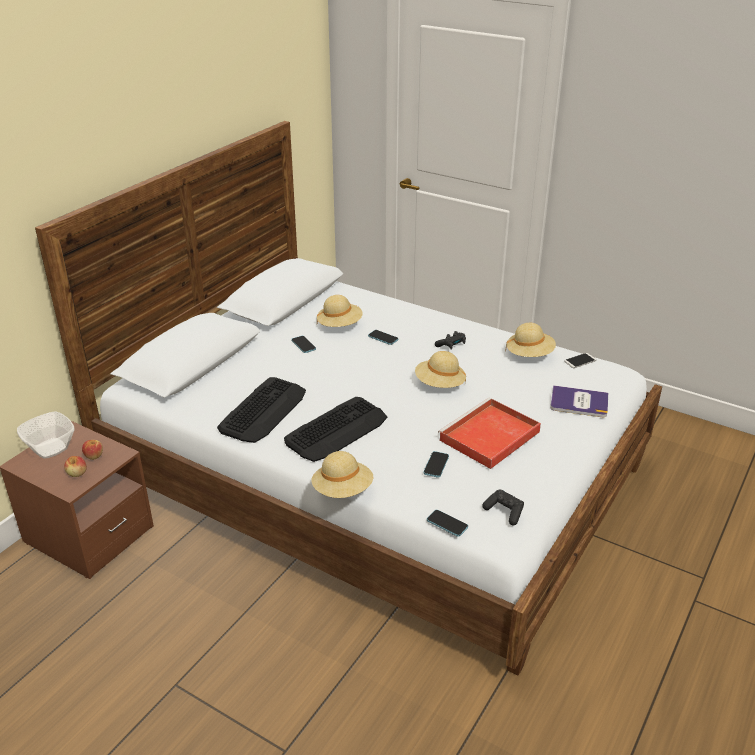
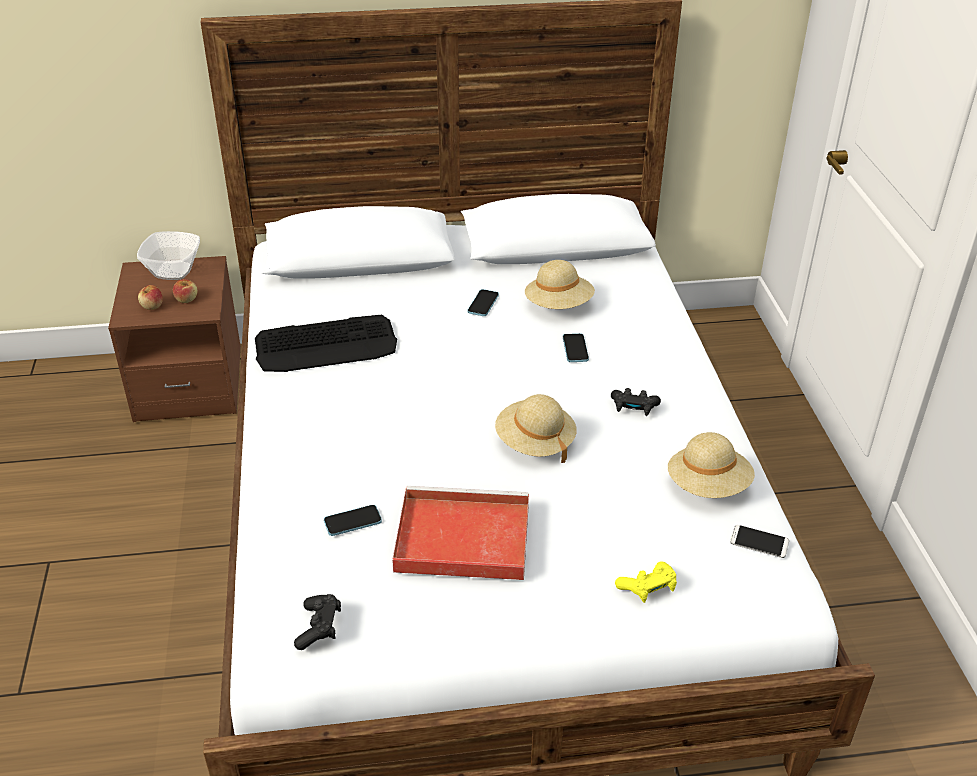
camera: 50 degrees right, 5 degrees up
keyboard [284,397,387,462] -> none
beige hat [312,451,373,498] -> none
phone [427,510,468,537] -> none
book [550,385,608,417] -> yellow game controller [615,561,677,603]

